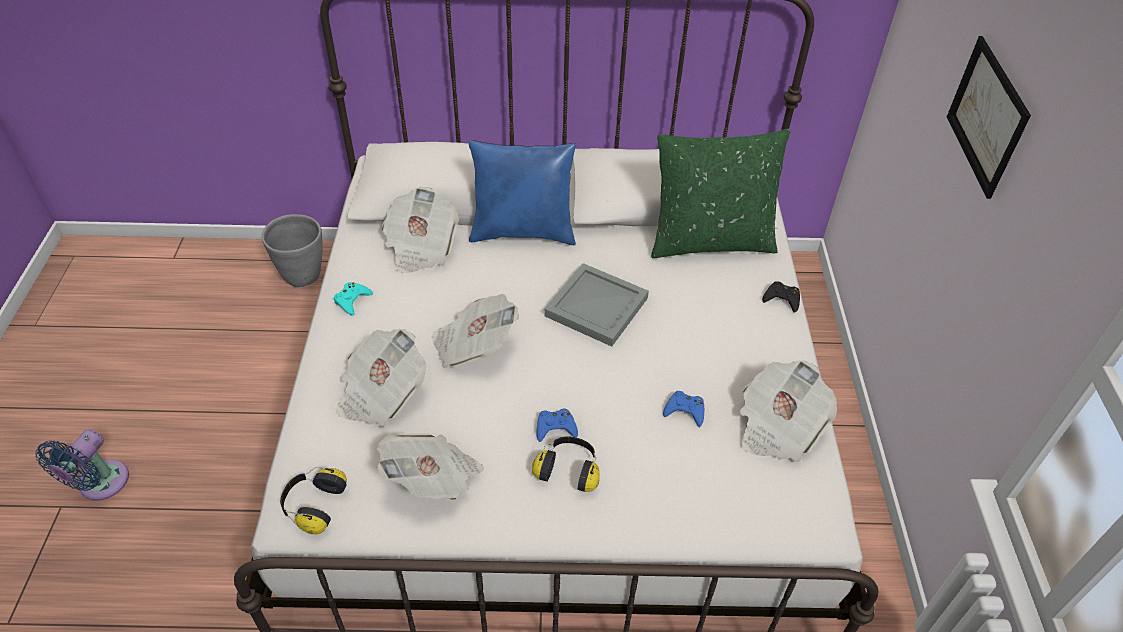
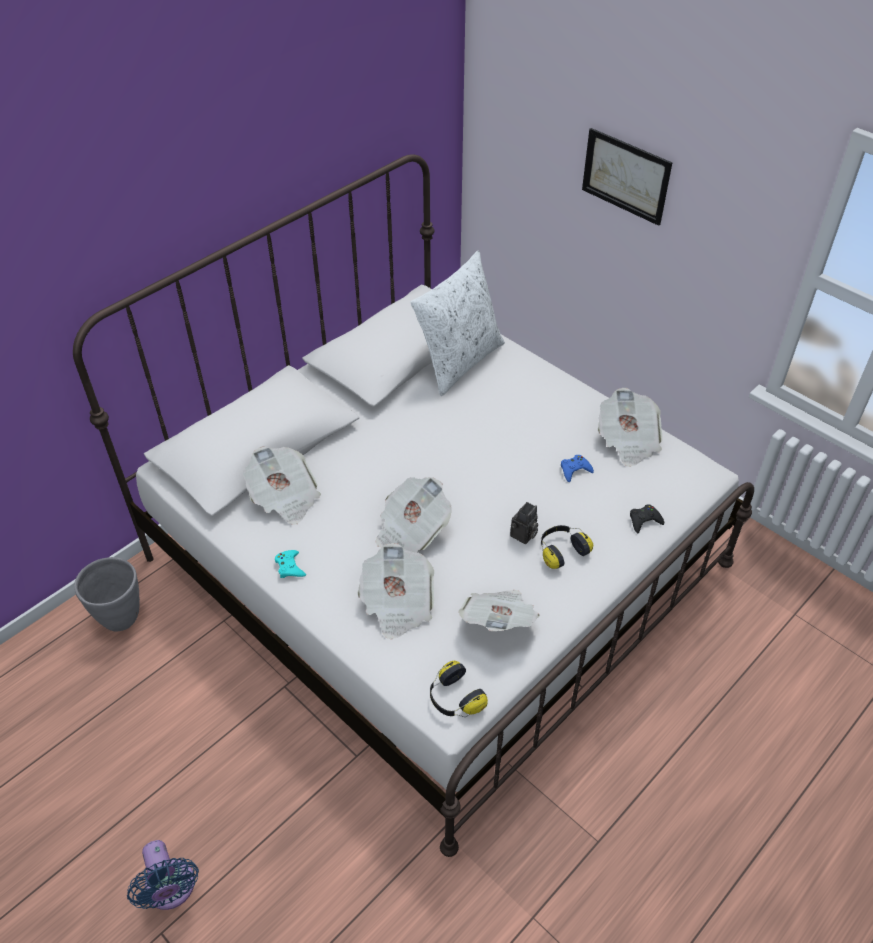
camera: 45 degrees left, 0 degrees up
blue pillow [469,140,576,245] -> none
blue game controller [537,409,578,442] -> camera [510,502,538,544]
grey tray [544,263,649,347] -> none
green pillow [651,129,790,258] -> white pillow [411,251,505,396]
black game controller [762,281,800,313] -> black game controller moved to [630,505,664,533]

